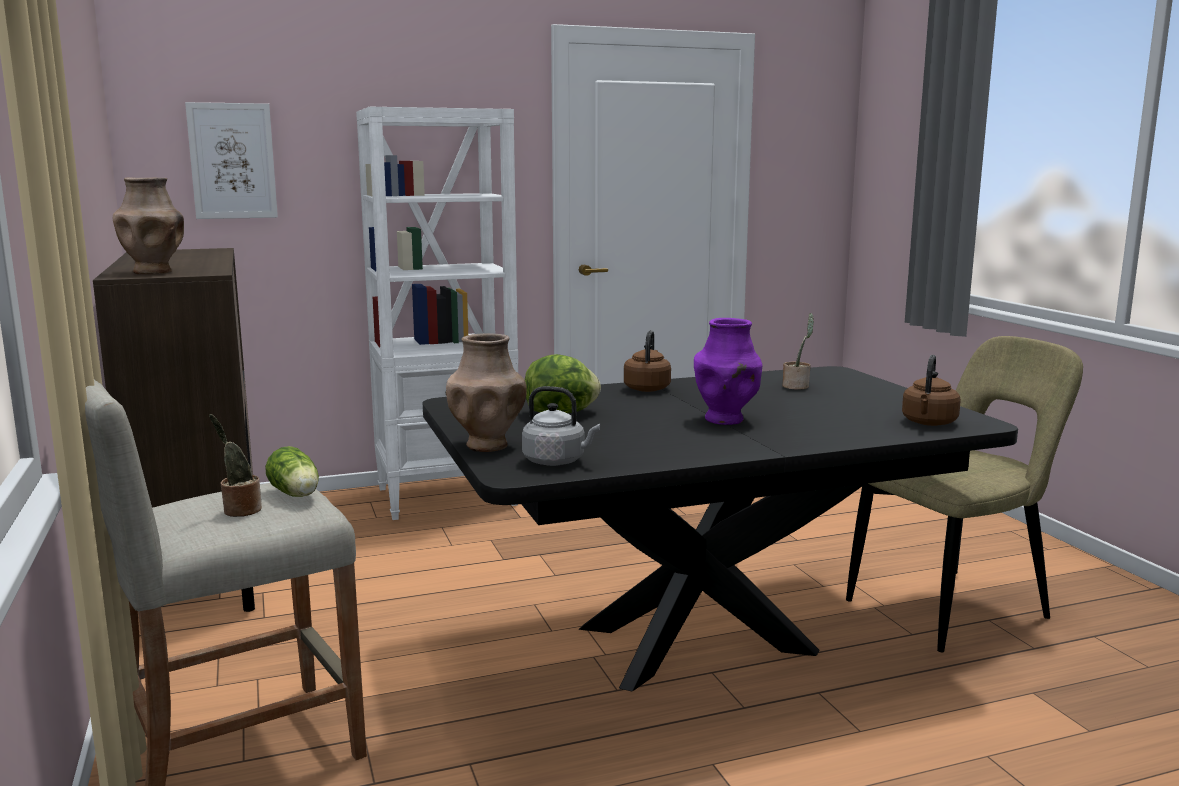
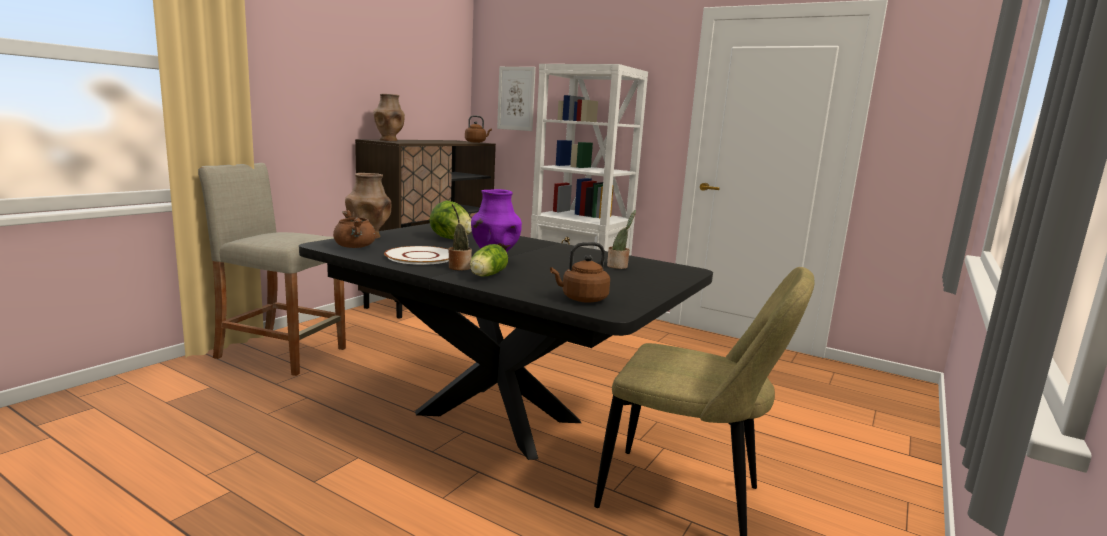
camera: 50 degrees right, 0 degrees up
potted plant [209,414,262,517] -> potted plant moved to [448,204,472,271]
lettuce [265,446,319,497] -> lettuce moved to [470,244,508,276]
grey kettle [522,386,600,466] -> brown cooking pot [333,210,376,248]
brown kettle [624,330,671,392] -> brown kettle moved to [465,115,492,143]
none -> white plate [384,246,449,265]

